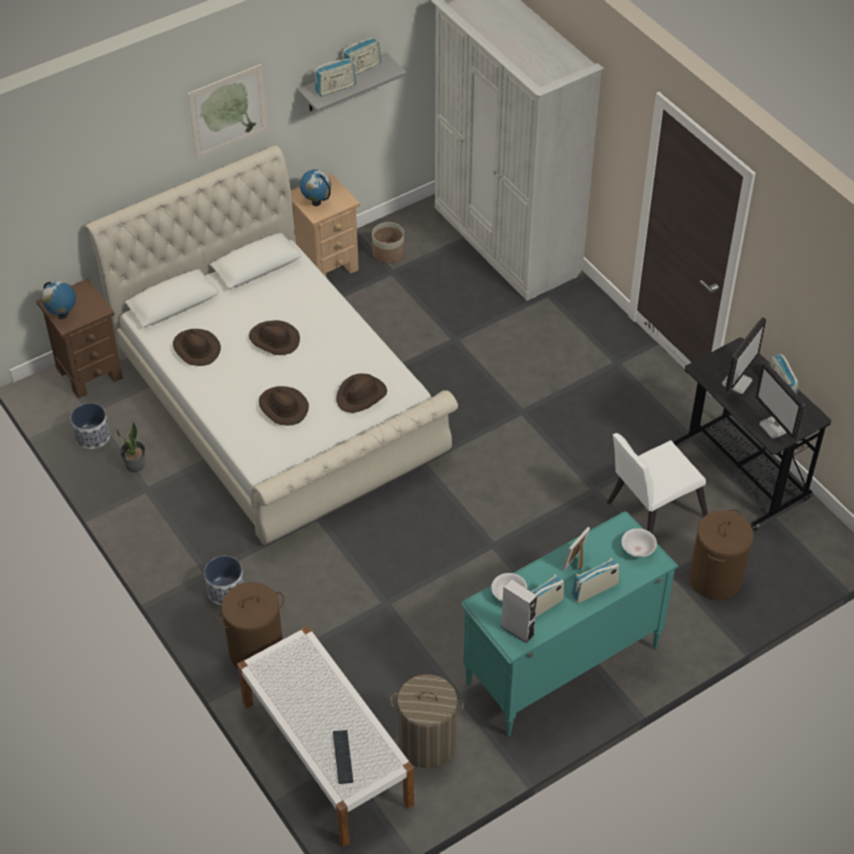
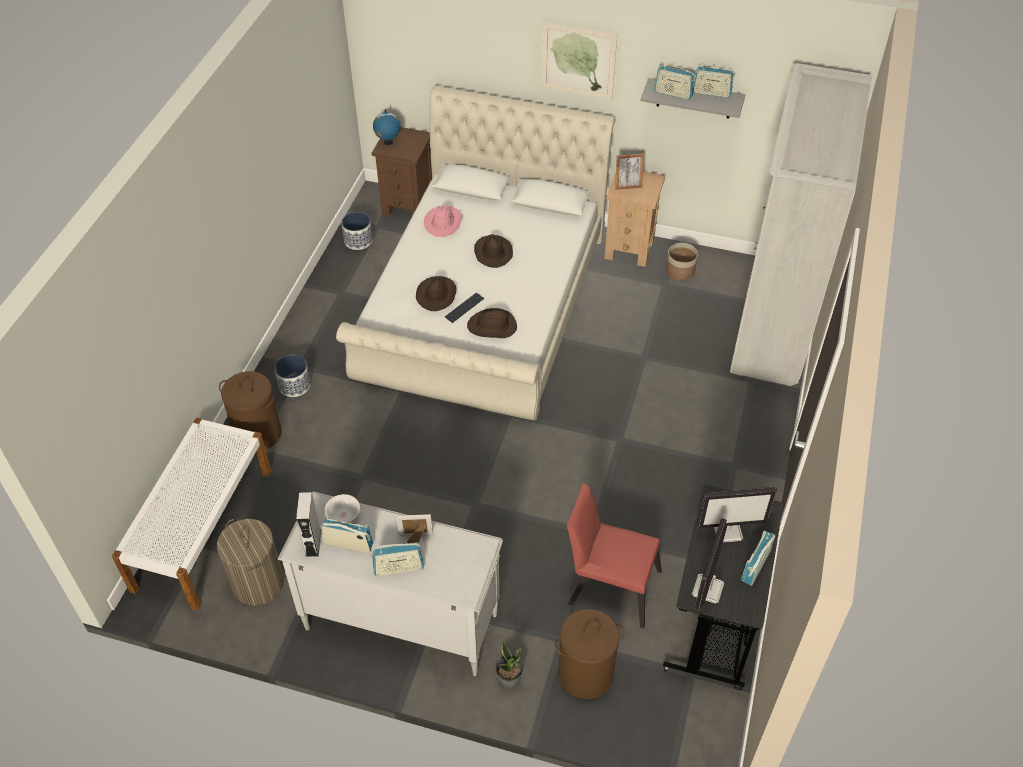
camera: 50 degrees right, 0 degrees up
potted plant [116,421,146,472] -> potted plant moved to [495,640,524,688]
brown hat [173,329,221,366] -> pink hat [424,205,462,237]
globe [300,169,331,206] -> picture frame [615,153,644,190]
keyboard [333,730,353,784] -> keyboard moved to [445,292,485,323]
turquoise dresser [461,512,678,736] -> white dresser [278,492,503,676]
radio [572,558,619,603] -> radio turned 150 degrees clockwise [372,542,424,576]
white chair [607,433,708,533] -> red chair [567,484,662,628]
white bowl [621,528,657,557] -> none

